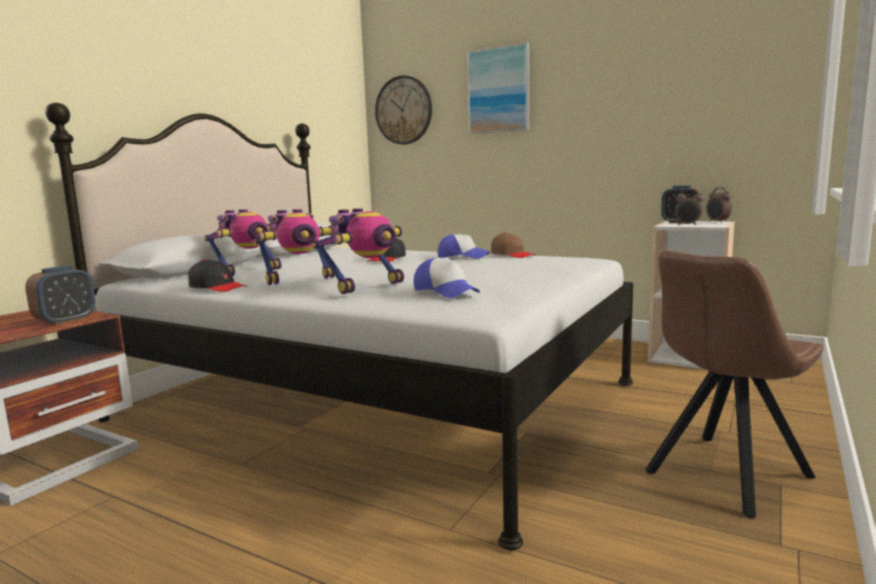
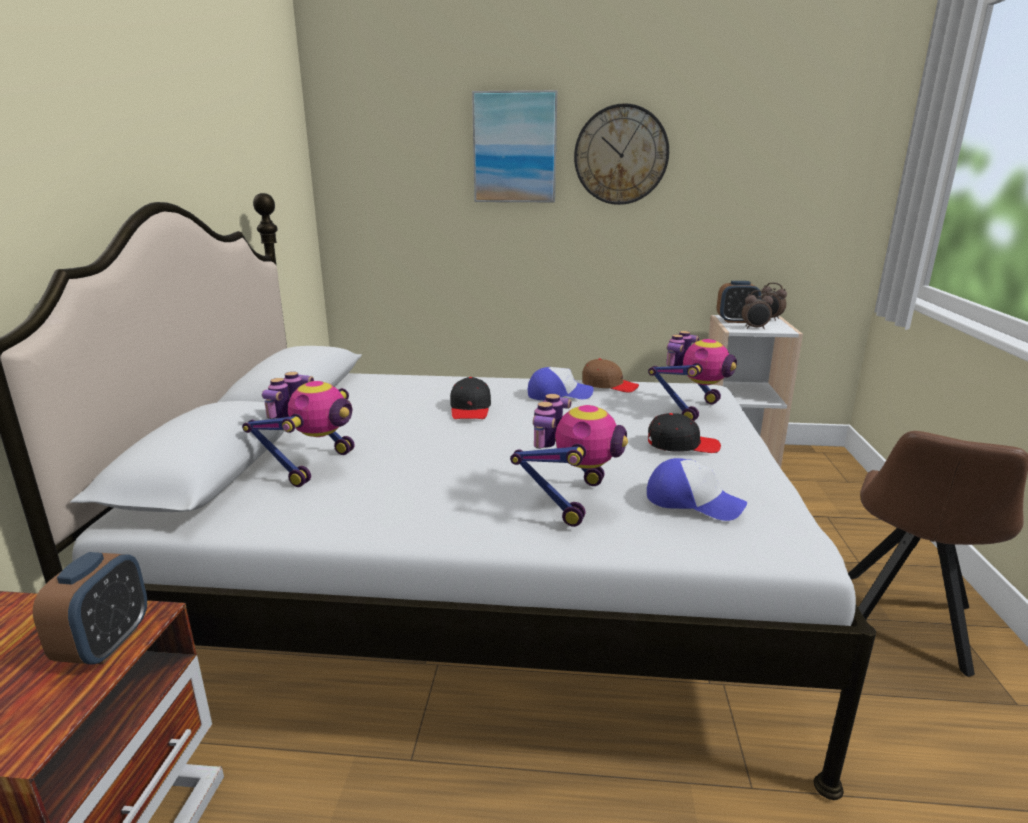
camera: 25 degrees left, 10 degrees up
black cap [188,259,247,292] -> black cap moved to [648,413,721,453]
toy robot [255,209,335,285] -> toy robot moved to [648,331,737,421]
wall clock [375,75,432,144] -> wall clock moved to [574,103,669,205]

